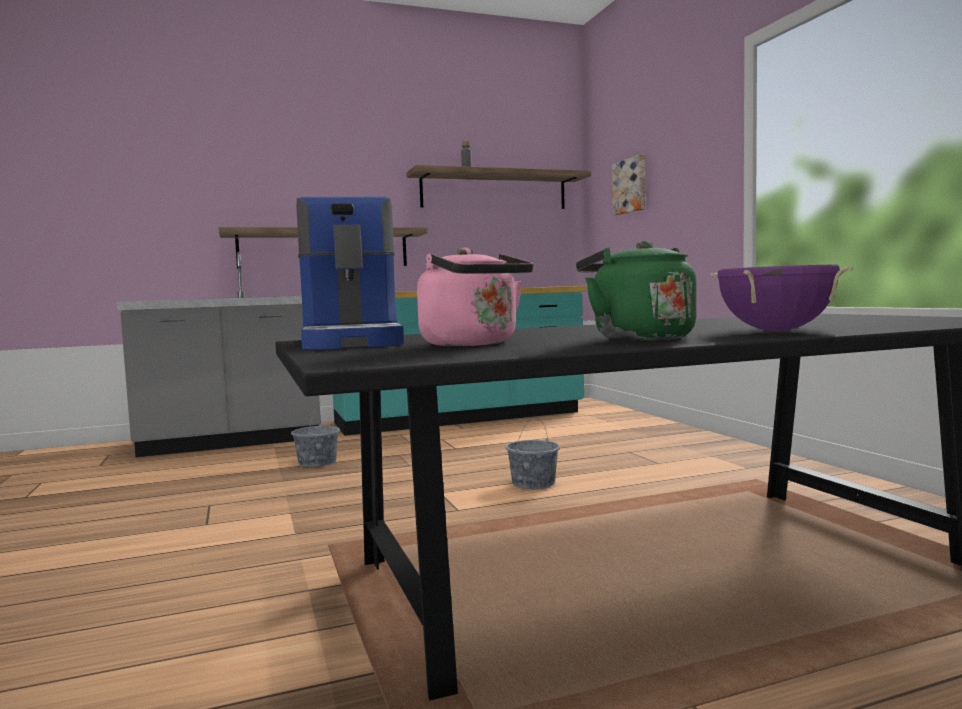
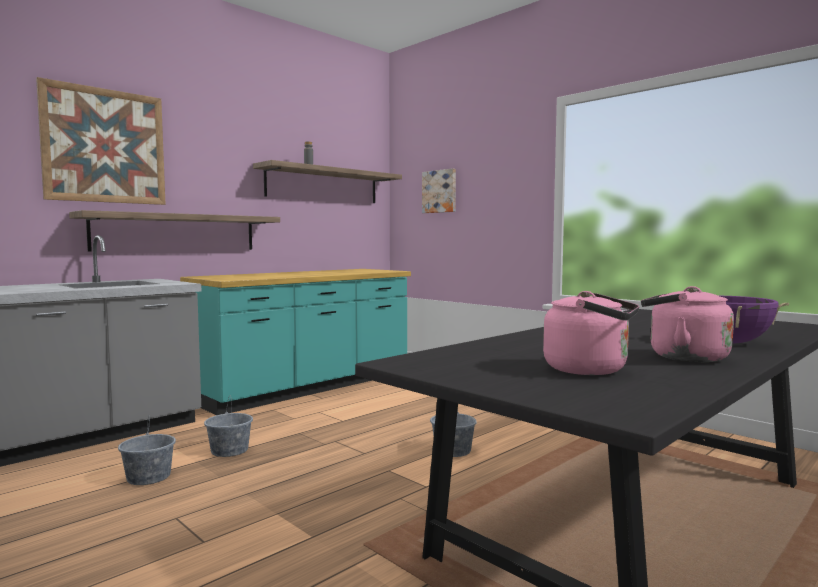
camera: 25 degrees left, 0 degrees up
coffee machine [296,197,404,350] -> none
green kettle [576,241,697,341] -> pink kettle [641,286,734,362]
none -> picture [36,77,166,205]
none -> grey bucket [118,416,176,485]

